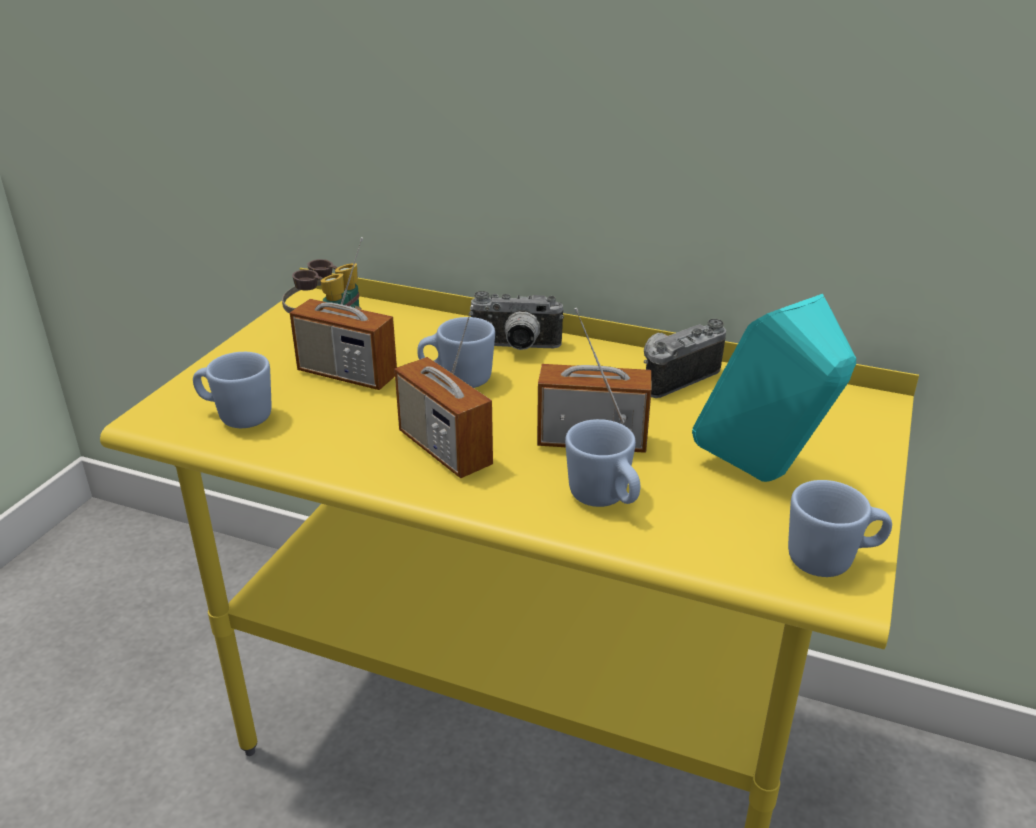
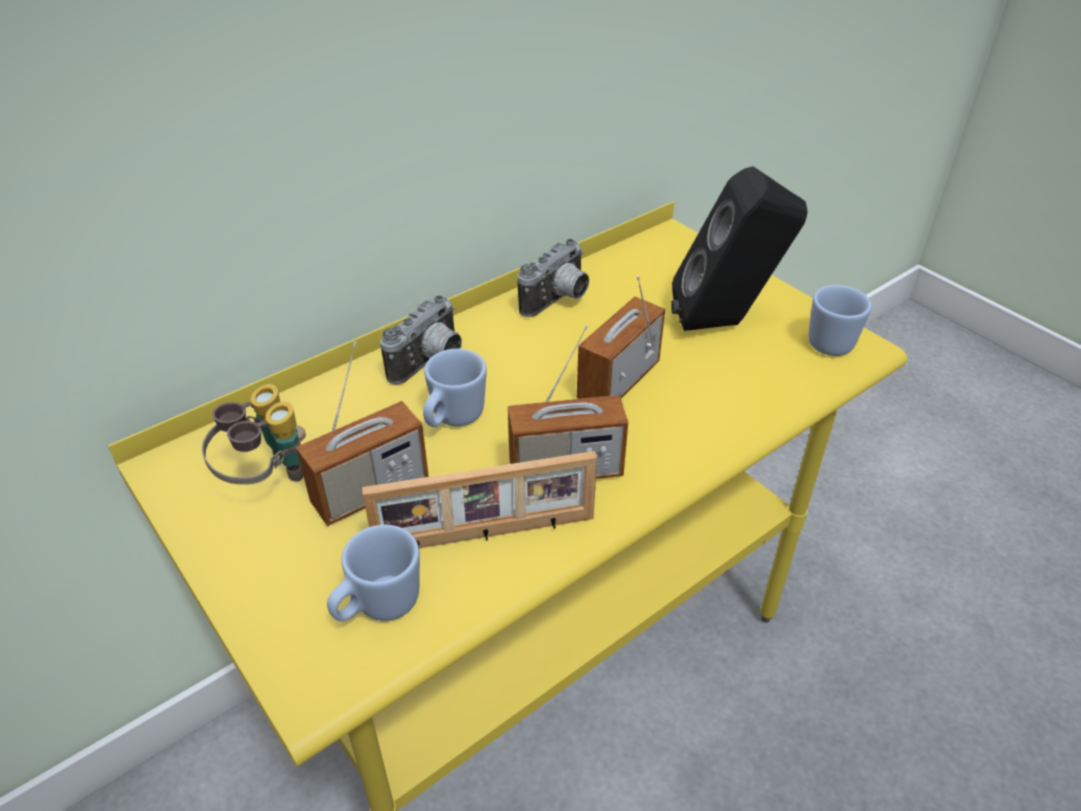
camera: 60 degrees left, 10 degrees up
blue mug [565,419,640,507] -> none
camera [644,319,726,398] -> camera turned 135 degrees counterclockwise [517,239,589,317]
turquoise speaker [692,294,856,482] -> black speaker [671,166,808,331]
none -> picture frame [362,451,597,548]

